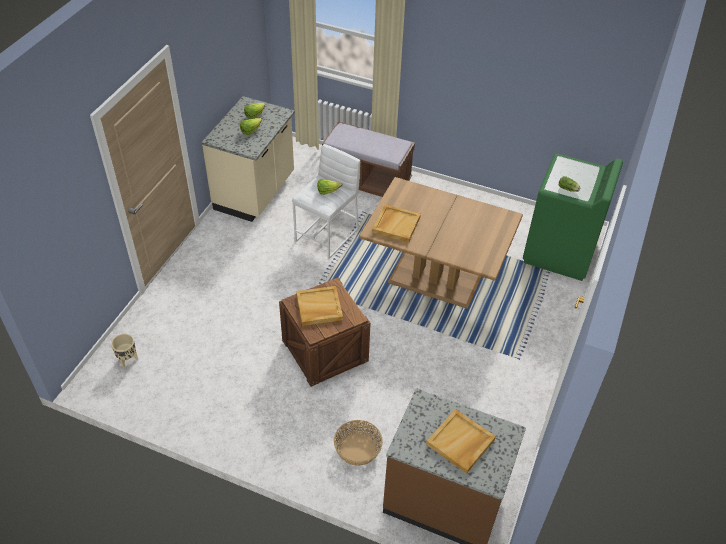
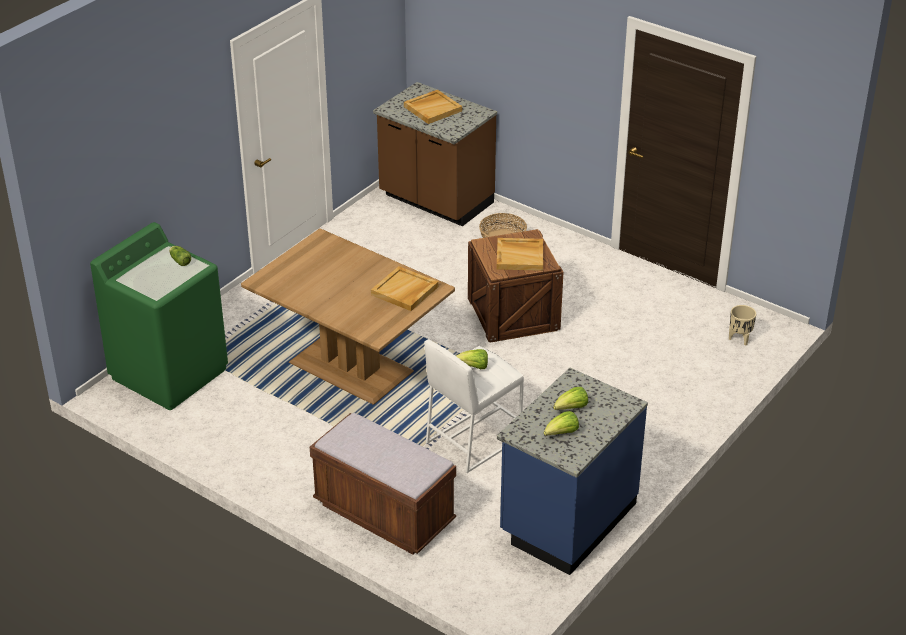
camera: 165 degrees left, 10 degrees down
beige counter [201,96,295,222] -> blue counter [497,368,648,575]

